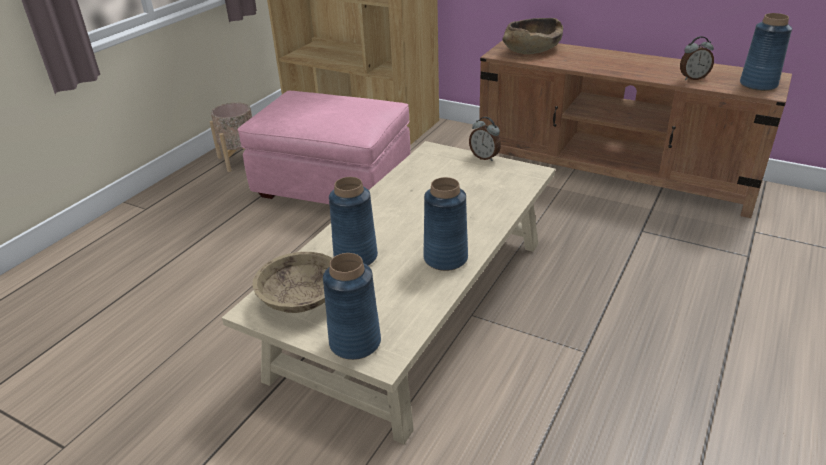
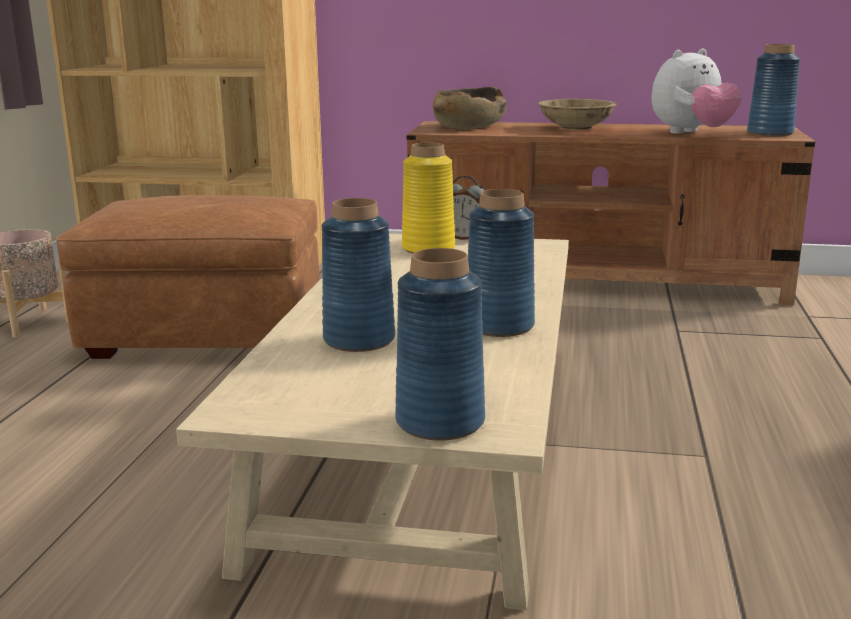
camera: 20 degrees left, 15 degrees down
pink ottoman [237,91,411,204] -> brown ottoman [56,195,319,359]
beige bowl [253,252,332,313] -> beige bowl moved to [538,99,617,130]
alarm clock [680,36,714,80] -> plush toy [651,48,742,134]
none -> yellow vase [402,142,455,254]

